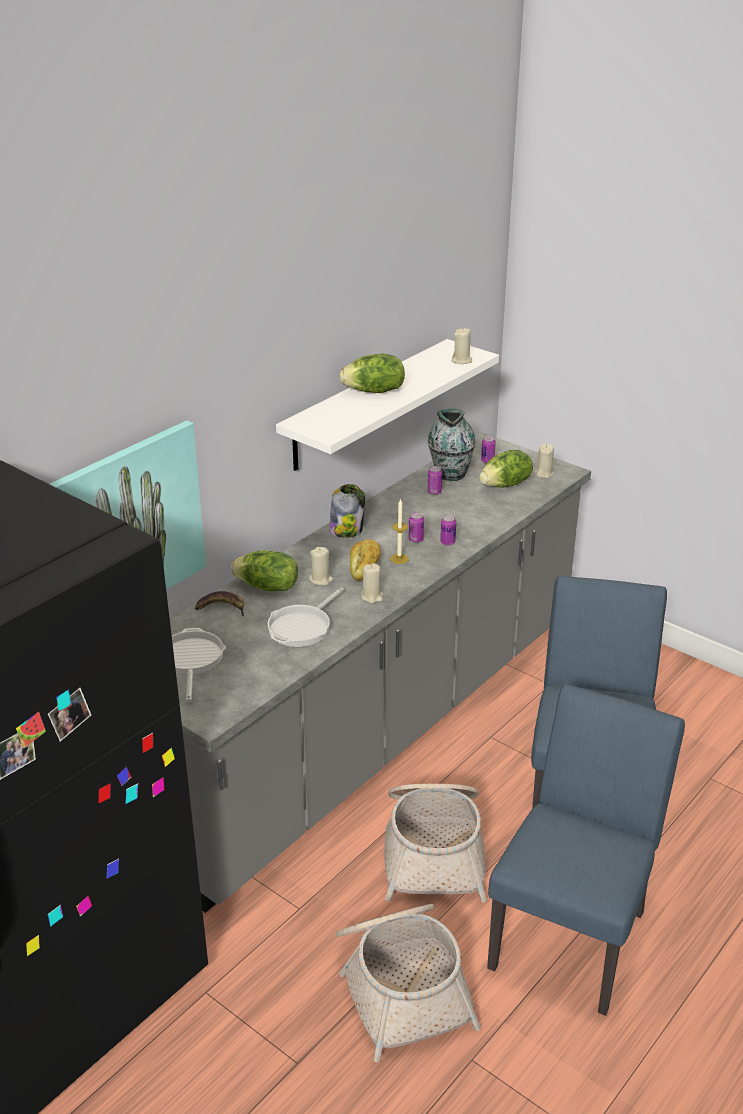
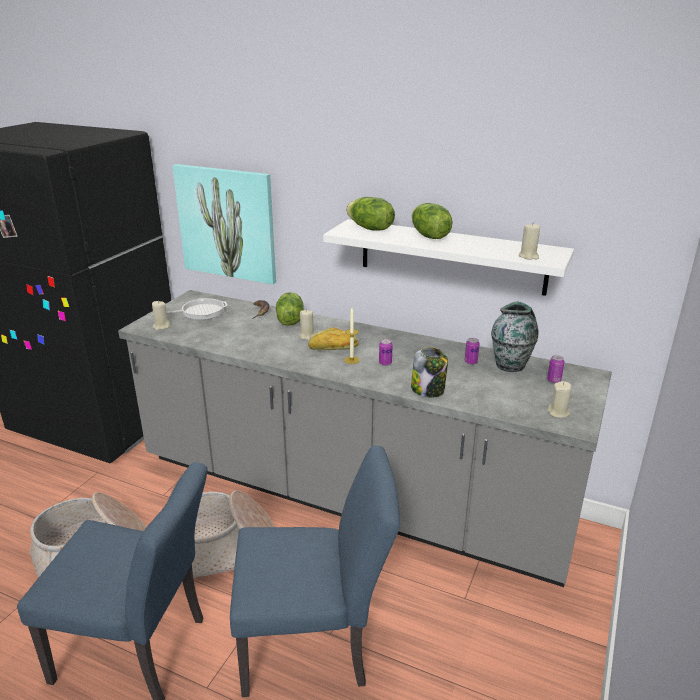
camera: 75 degrees right, 5 degrees down
frying pan [268,588,344,647] -> none
jar [329,484,365,538] -> jar moved to [411,347,448,398]
beige candle [361,563,383,603] -> beige candle moved to [152,301,171,330]
can [440,515,456,545] -> none
lettuce [479,450,533,488] -> lettuce moved to [346,197,395,230]

